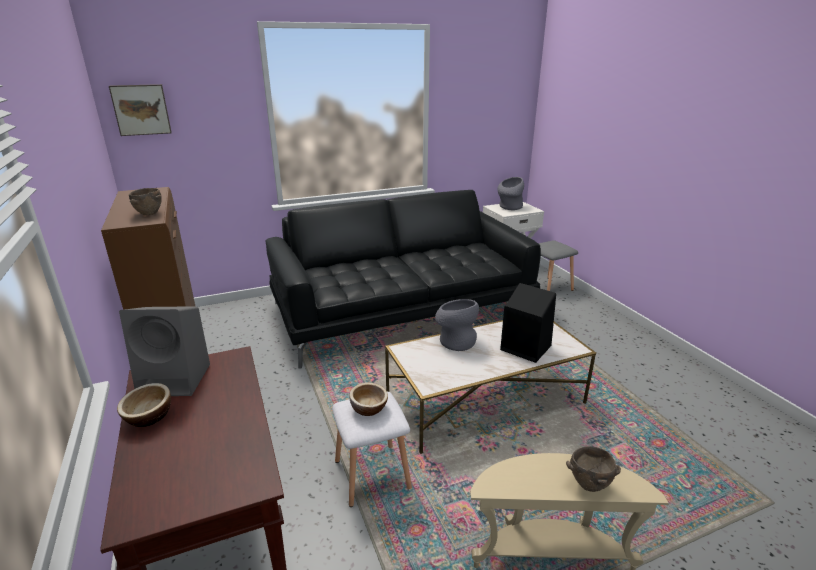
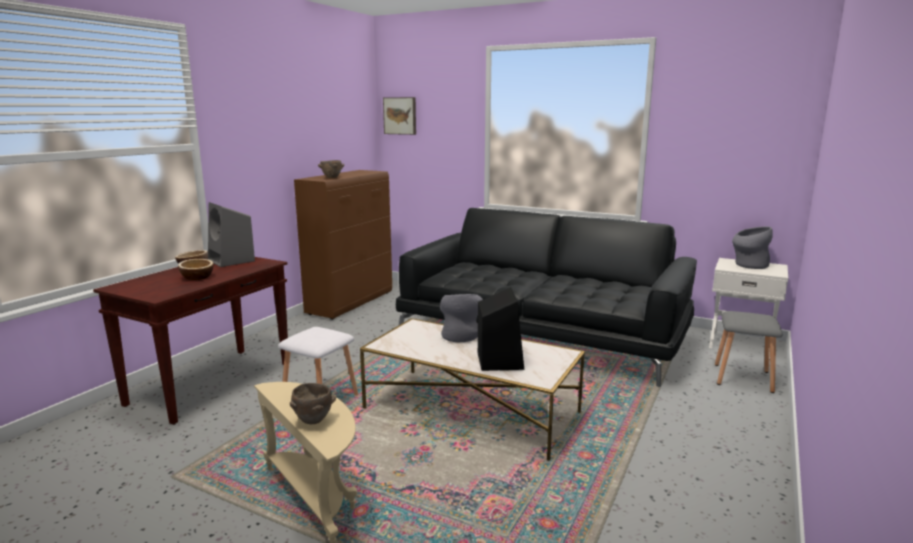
camera: 50 degrees right, 10 degrees down
bowl [349,383,388,416] -> bowl moved to [178,259,214,280]

